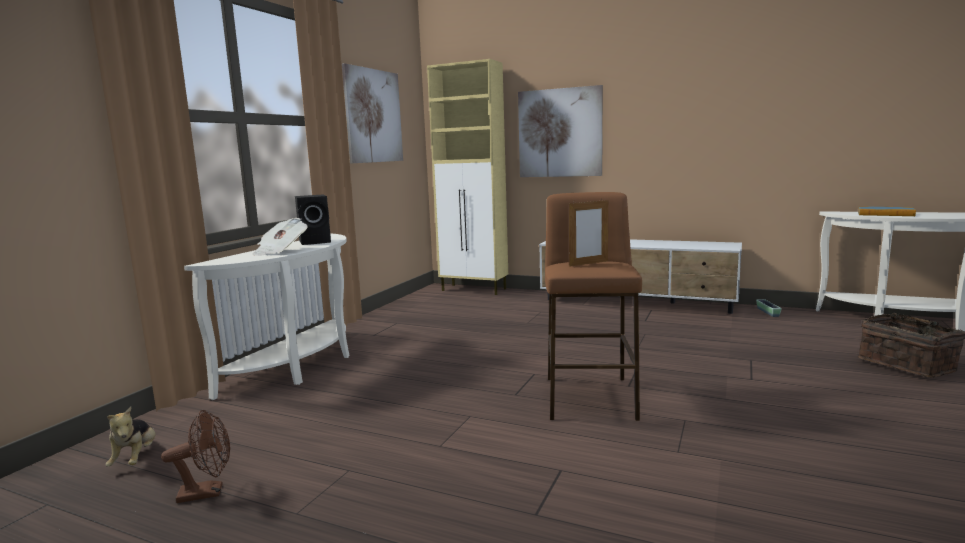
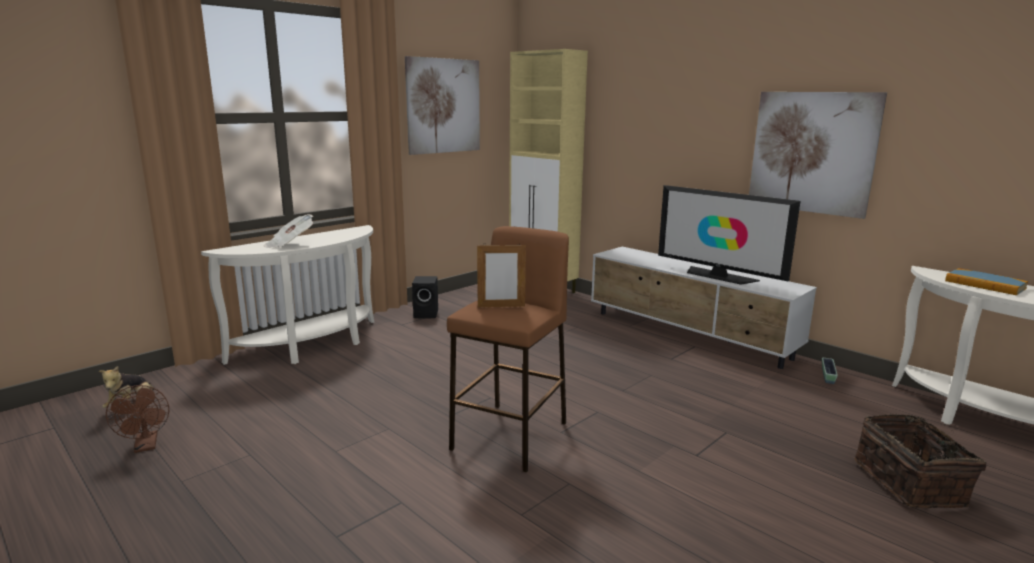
camera: 20 degrees right, 5 degrees up
brown fan [161,410,230,503] -> brown fan turned 60 degrees clockwise [106,385,169,453]
black speaker [295,195,331,245] -> black speaker moved to [412,276,438,319]
picture [518,85,603,177] -> picture moved to [749,92,887,219]
none -> television [658,185,801,285]

